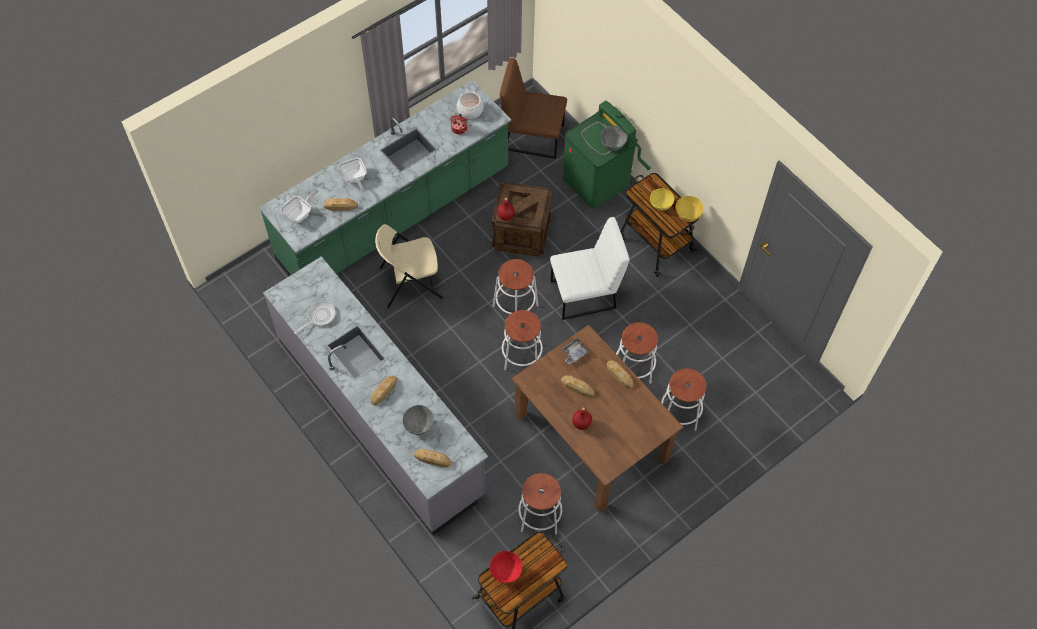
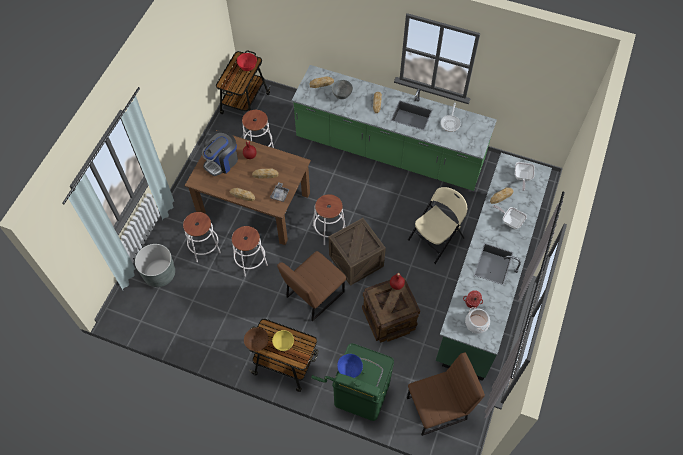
camera: 150 degrees right, 0 degrees up
grey counter [263,256,488,535] -> green counter [291,65,497,191]
white stool [493,259,538,314] -> crate [329,218,386,286]
white chair [550,217,630,320] -> brown chair [277,251,346,321]
grey bowl [600,126,628,151] -> blue bowl [337,354,363,378]
yellow bowl [676,196,704,222] -> brown bowl [244,328,269,351]
none -> grey planter [135,244,175,287]
none -> coffee machine [202,131,238,176]

